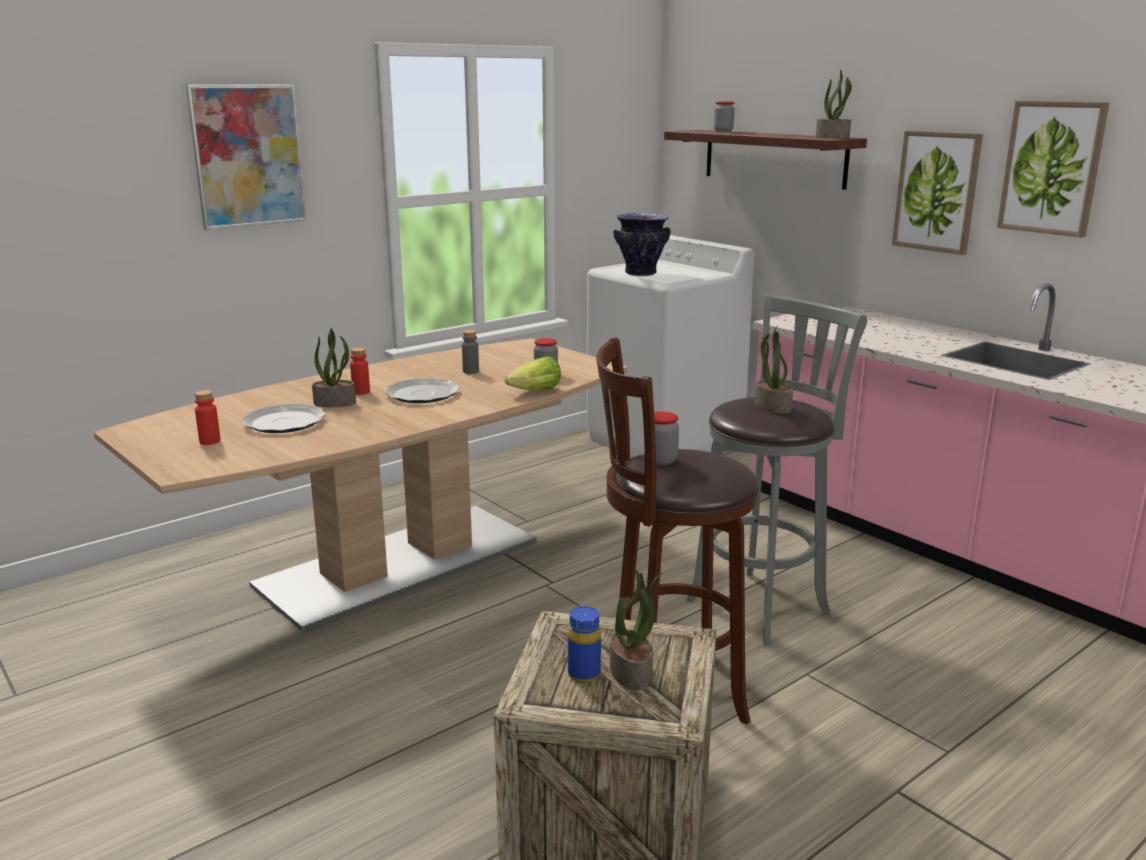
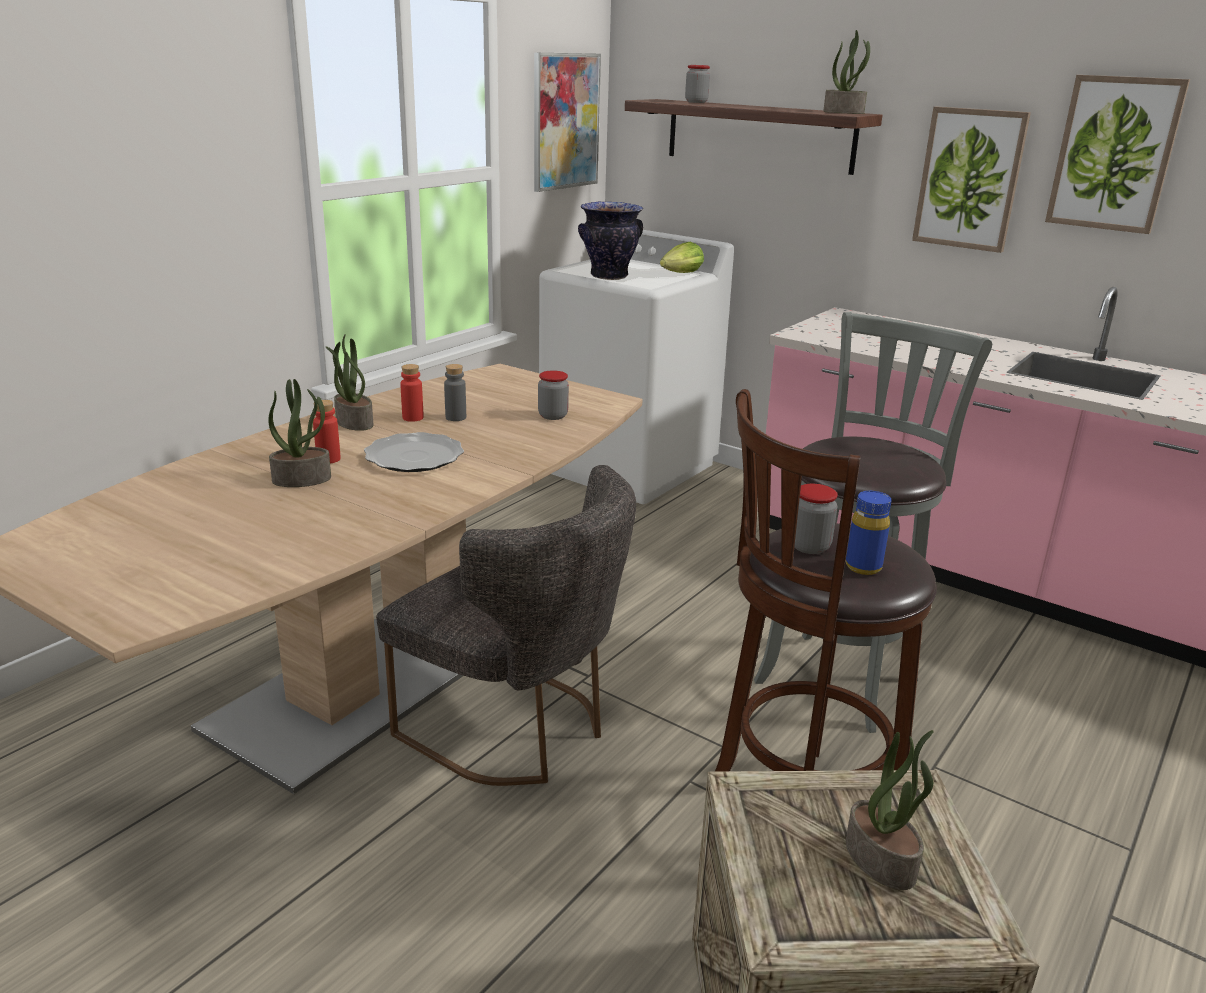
camera: 15 degrees left, 5 degrees up
picture [186,84,306,230] -> picture moved to [534,53,601,192]
red bottle [195,390,220,445] -> red bottle moved to [400,364,424,422]
plate [241,404,326,433] -> none
lettuce [505,356,561,390] -> lettuce moved to [660,241,704,273]
blue bottle [568,606,601,683] -> blue bottle moved to [846,491,892,575]
potted plant [755,326,793,414] -> potted plant moved to [326,334,374,431]
none -> grey chair [376,465,636,786]

